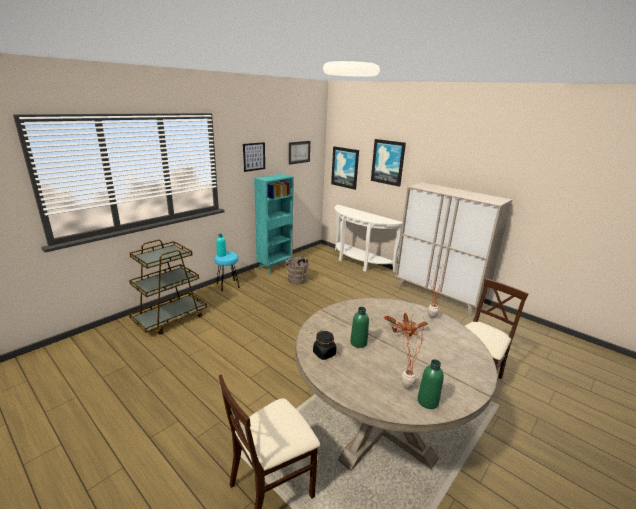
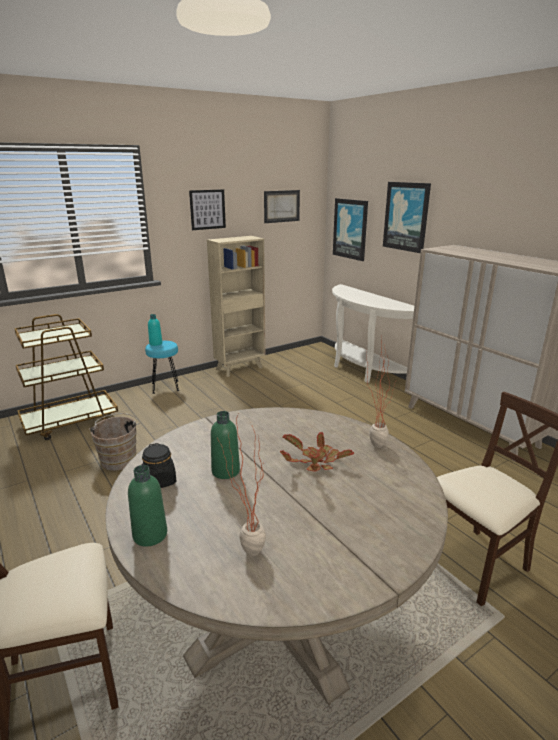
camera: 15 degrees right, 0 degrees up
turquoise bookcase [254,174,293,274] -> beige bookcase [207,236,266,377]
brown bucket [286,256,309,284] -> brown bucket moved to [89,413,139,471]
green bottle [418,359,444,409] -> green bottle moved to [128,465,167,547]

